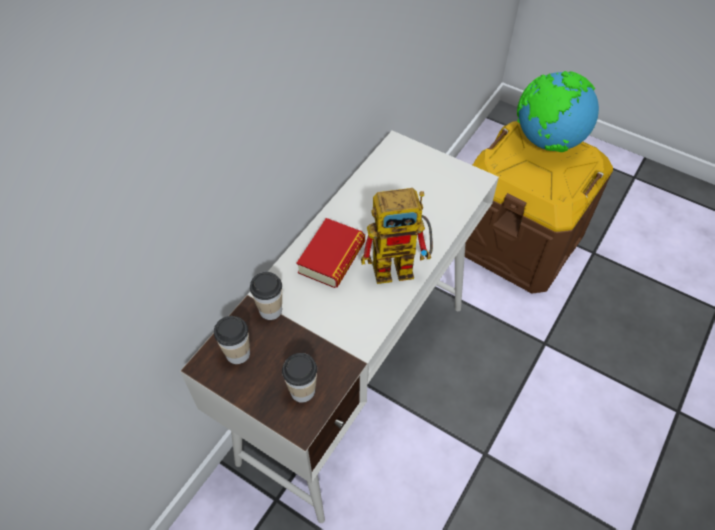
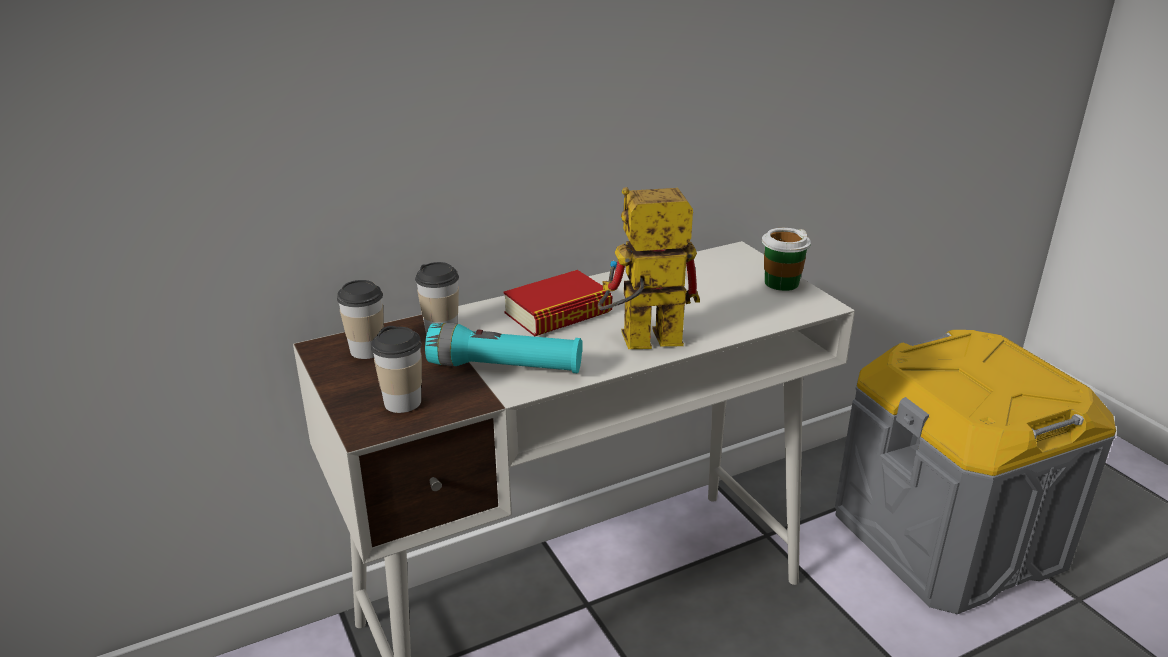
camera: 30 degrees right, 25 degrees down
toy robot [361,188,433,284] -> toy robot turned 150 degrees clockwise [598,187,700,349]
brown storage box [465,121,613,294] -> grey storage box [835,330,1116,614]
globe [517,71,599,152] -> none
none -> turquoise flashlight [425,323,582,373]
none -> cup [762,228,811,291]

